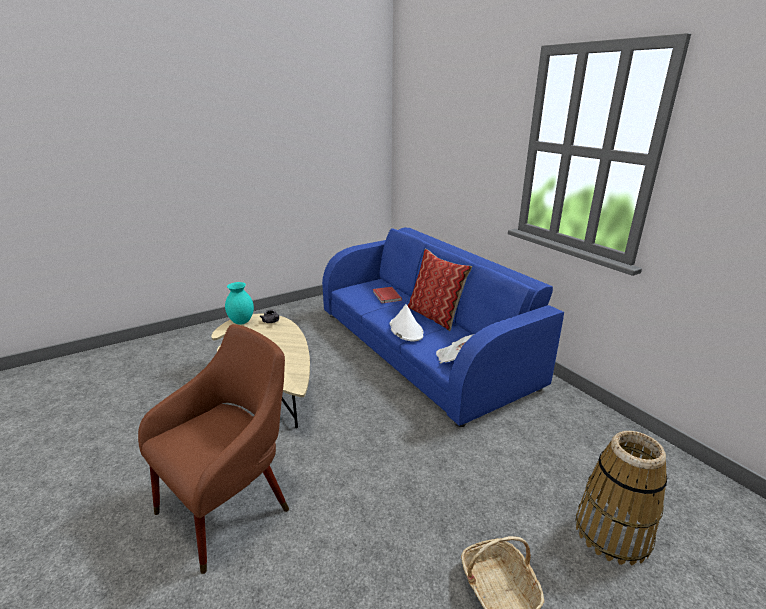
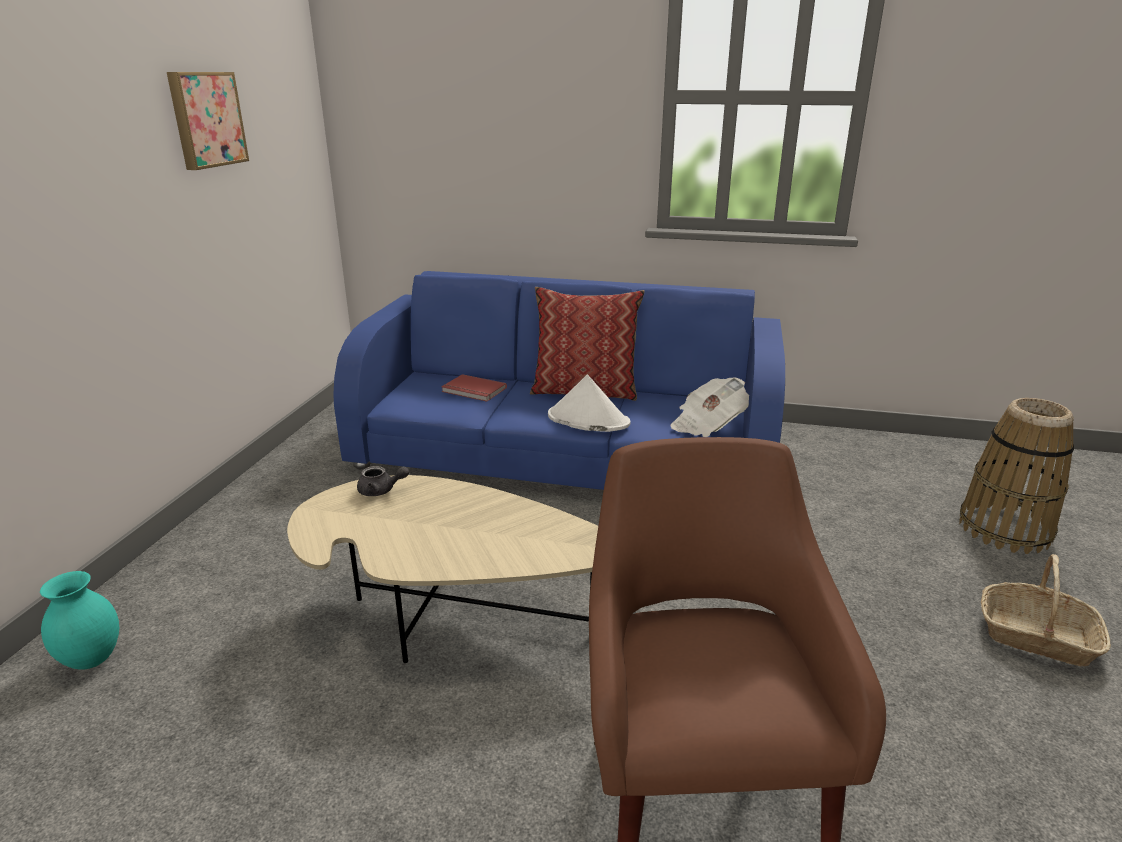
camera: 45 degrees left, 0 degrees up
turquoise vase [225,282,254,325] -> turquoise vase moved to [40,571,119,670]
none -> picture [167,72,249,170]

